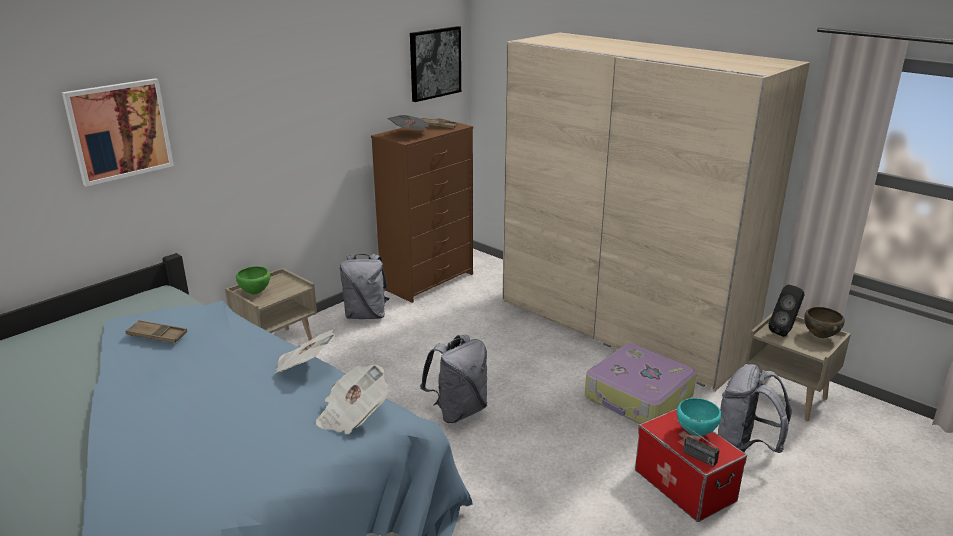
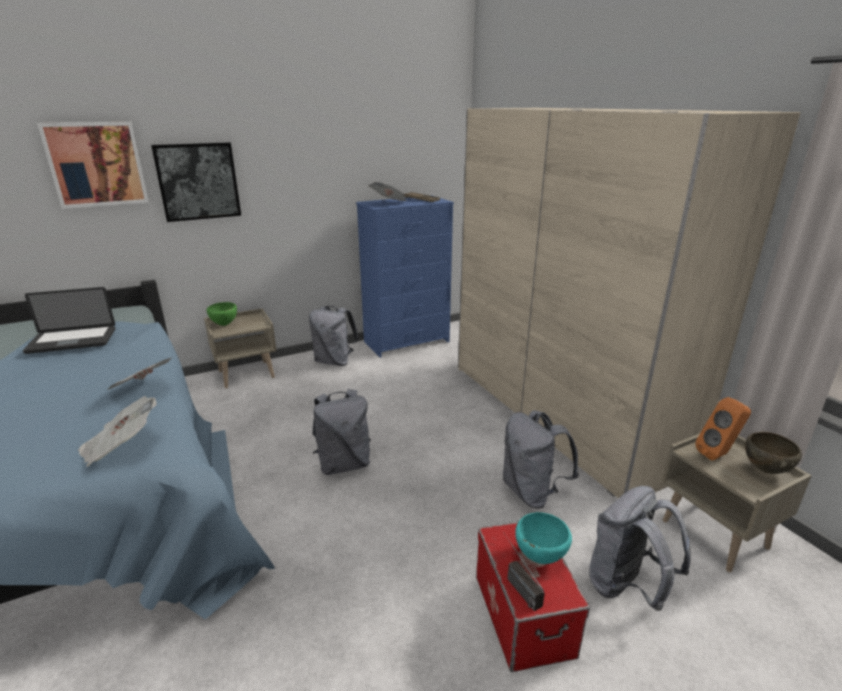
camera: 20 degrees right, 0 degrees up
brown tray [125,320,187,343] -> laptop [23,287,115,354]
brown dresser [371,118,473,303] -> blue dresser [356,195,454,358]
picture [410,26,461,102] -> picture moved to [151,142,241,222]
suitcase [585,344,697,424] -> grey backpack [503,410,579,509]
black speaker [768,284,805,337] -> orange speaker [695,397,751,461]

